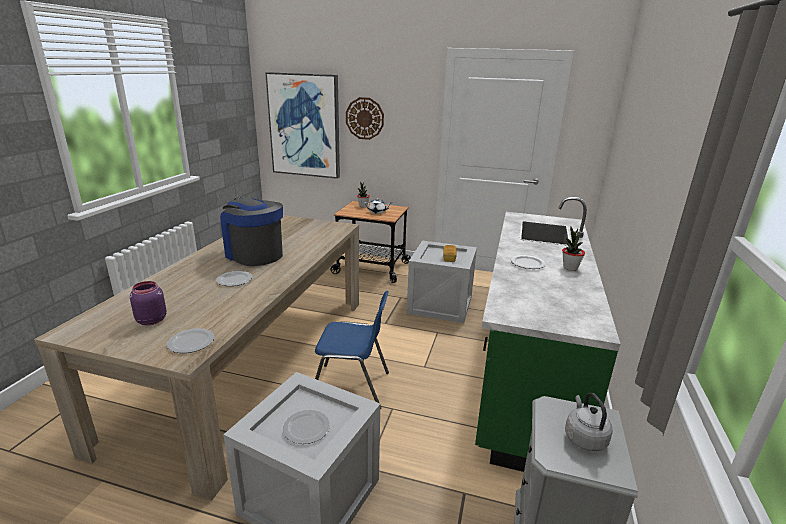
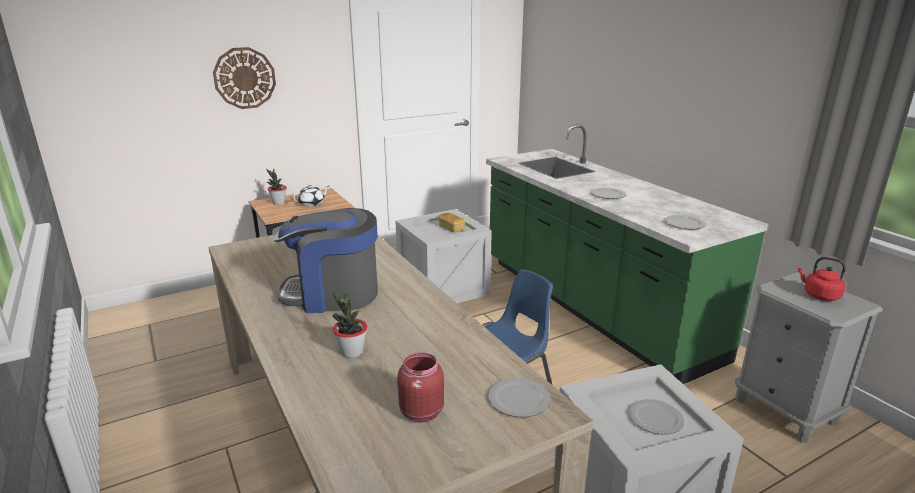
camera: 45 degrees left, 0 degrees up
purple jar [130,281,167,325] -> red jar [397,352,444,422]
plate [216,271,252,286] -> plate moved to [664,215,706,229]
picture [265,72,340,179] -> none
potted plant [562,227,585,271] -> potted plant moved to [332,292,367,358]
grey kettle [565,393,613,451] -> red kettle [798,257,846,301]

